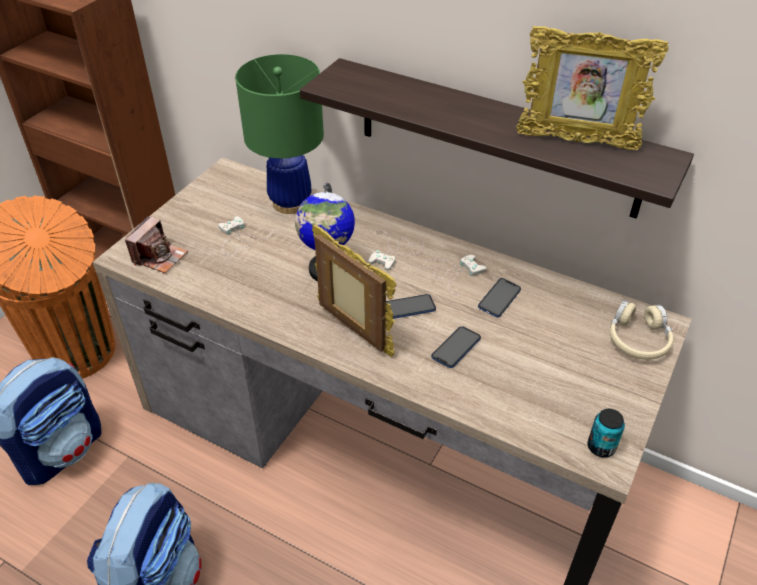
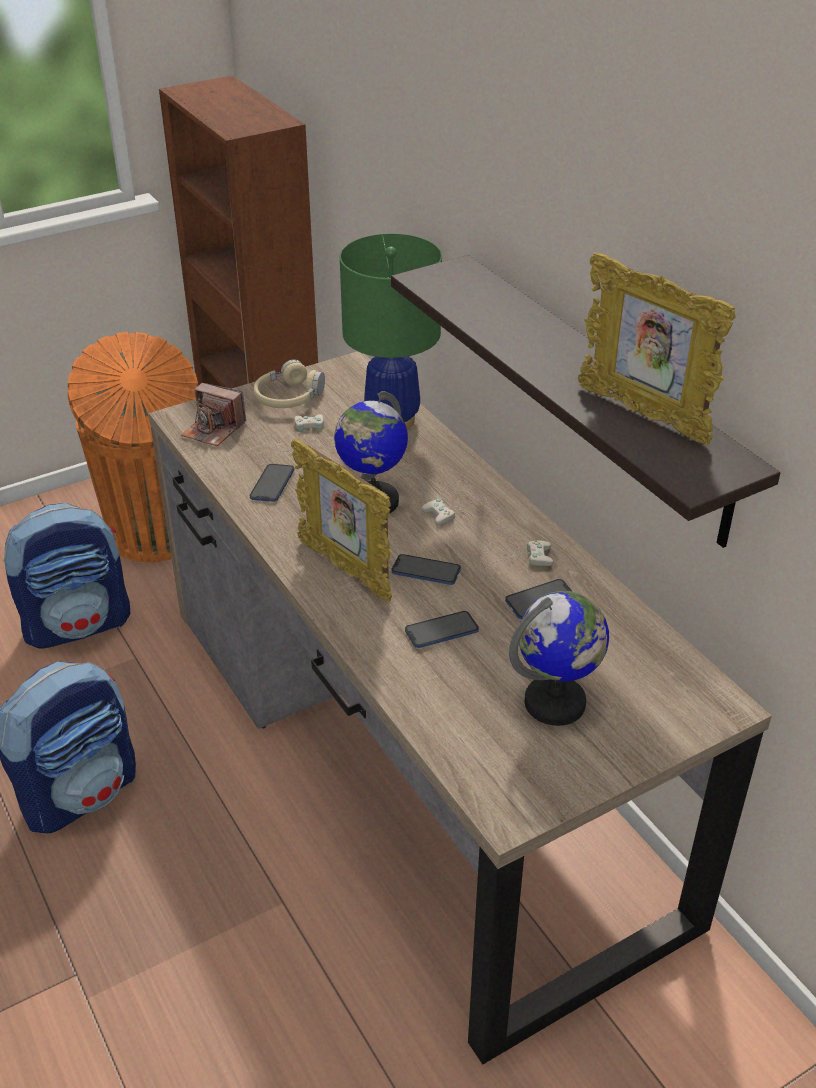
camera: 30 degrees right, 5 degrees down
camera [125,216,188,274] -> camera turned 60 degrees clockwise [181,383,246,446]
picture frame [312,224,396,357] -> picture frame turned 150 degrees clockwise [291,438,392,602]
can [587,409,625,458] -> none
beige headphones [610,300,674,360] -> beige headphones moved to [253,359,325,408]
none -> phone [249,464,295,502]
none -> globe [509,591,609,726]

